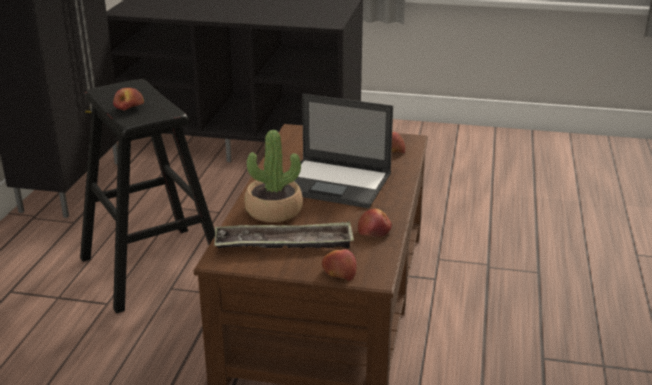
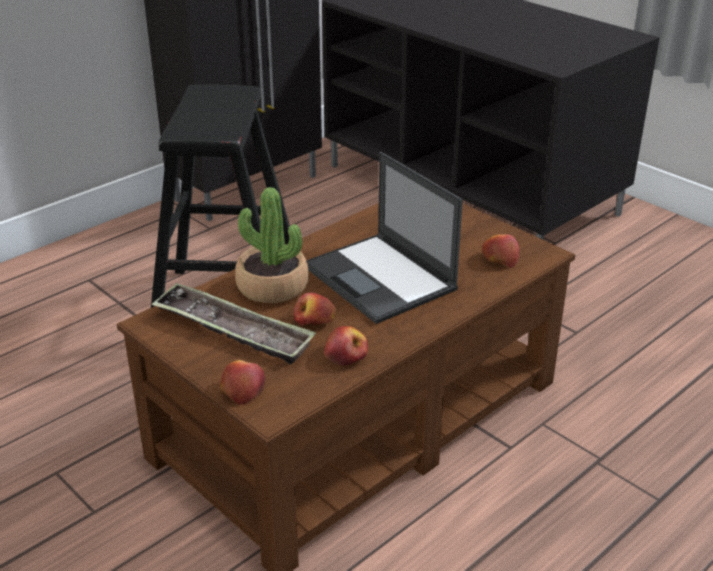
camera: 35 degrees right, 5 degrees up
apple [113,88,144,111] -> apple moved to [294,293,336,326]

